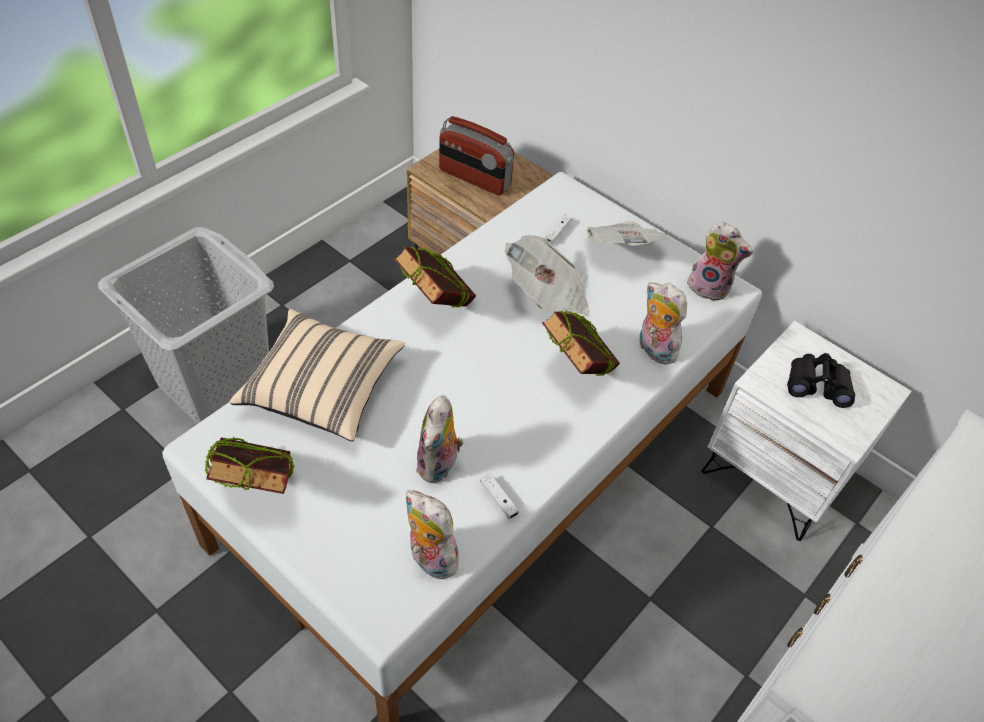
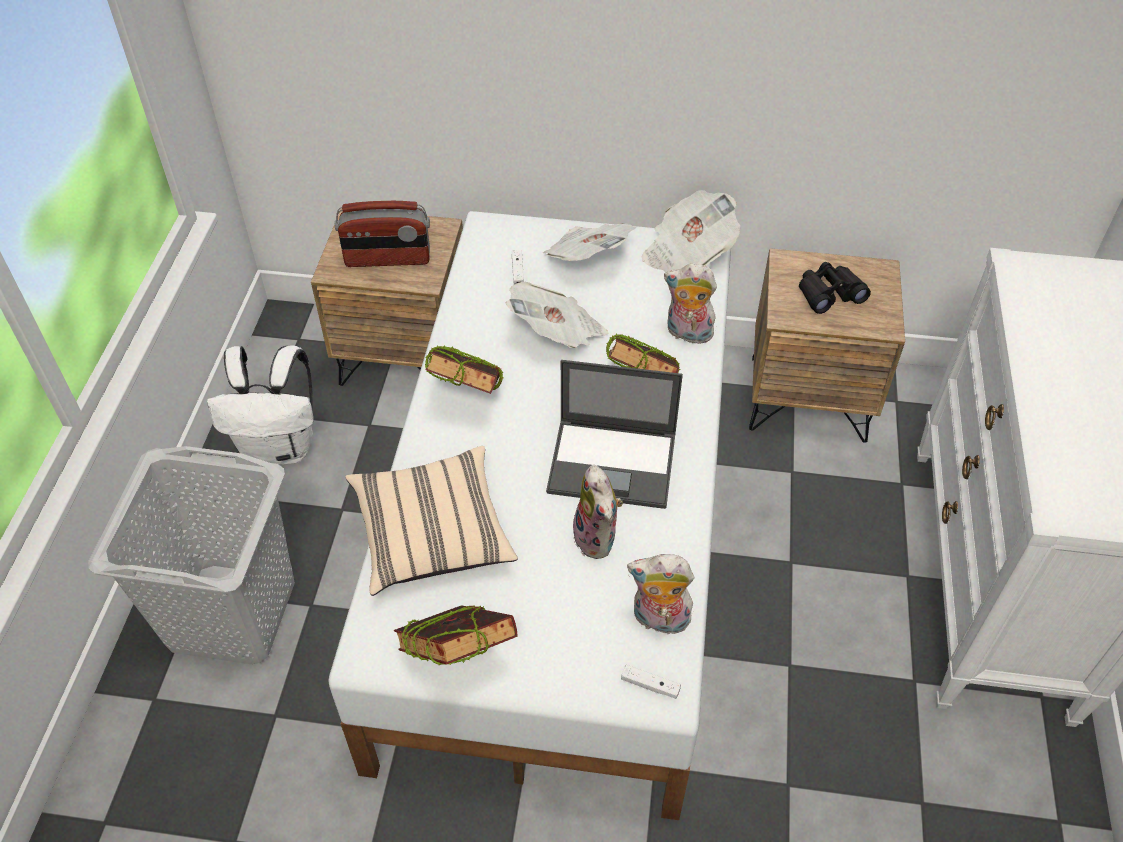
camera: 30 degrees left, 0 degrees up
white game controller [480,473,519,519] -> white game controller moved to [621,665,681,699]
plush toy [687,222,753,301] -> newspaper [642,190,740,272]
white nightstand [701,321,912,541] -> brown nightstand [749,248,905,443]
none -> white backpack [207,345,314,465]
none -> laptop [546,360,683,509]

